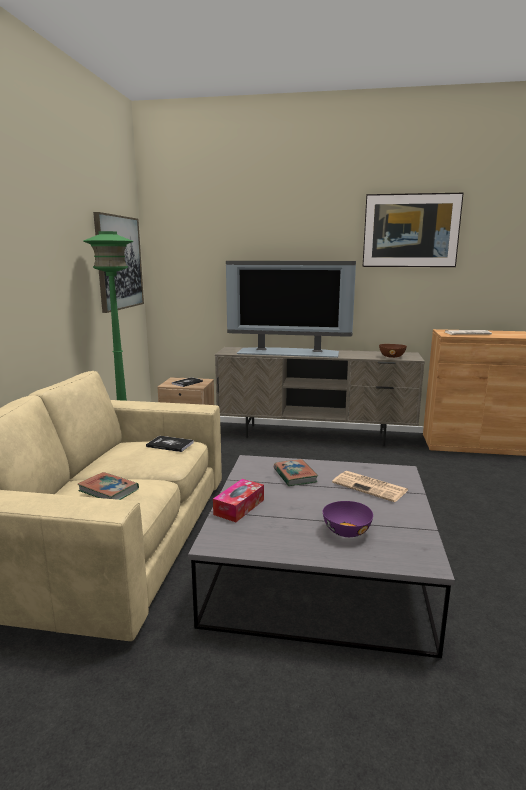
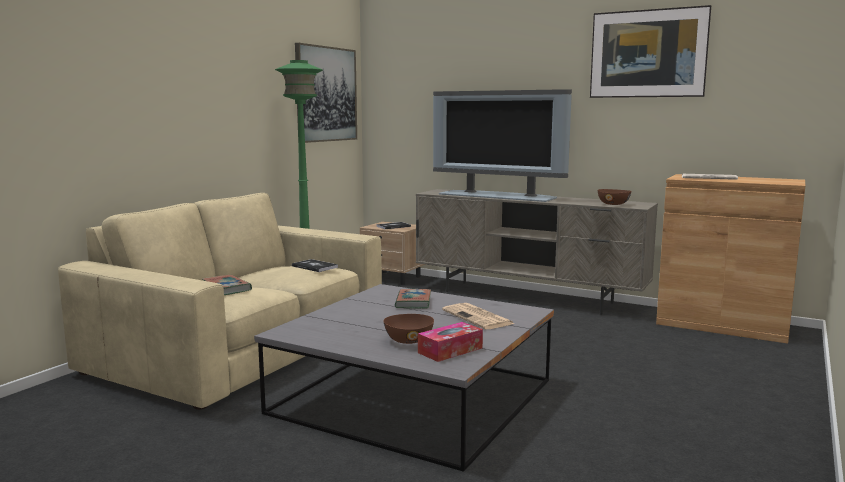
camera: 20 degrees right, 5 degrees down
tissue box [213,479,264,522] -> tissue box moved to [418,322,483,362]
purple bowl [323,501,373,537] -> brown bowl [383,314,434,344]

